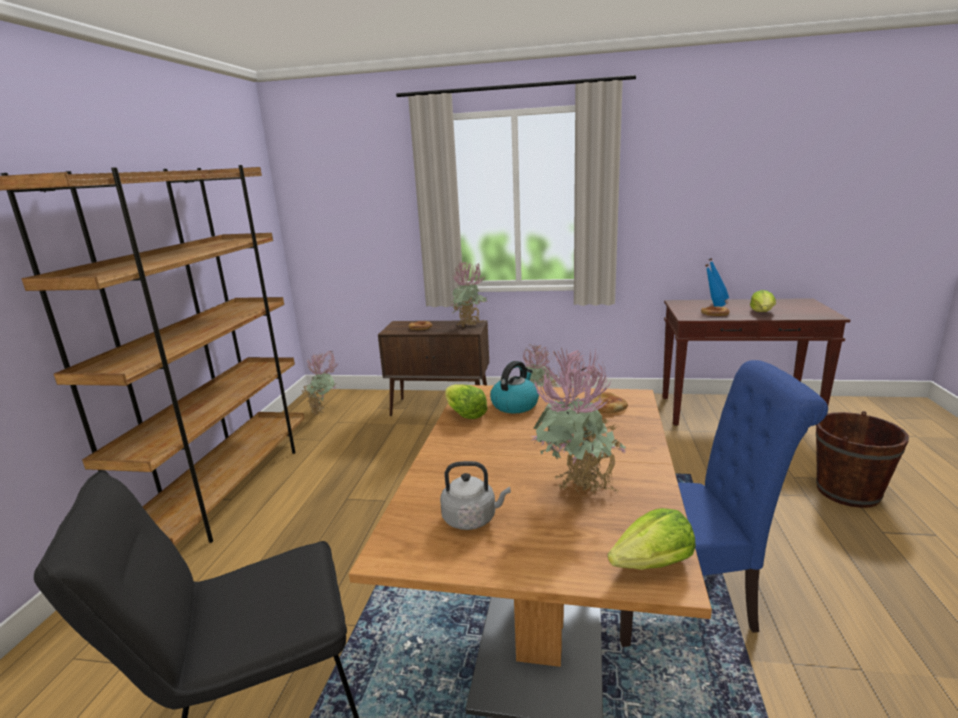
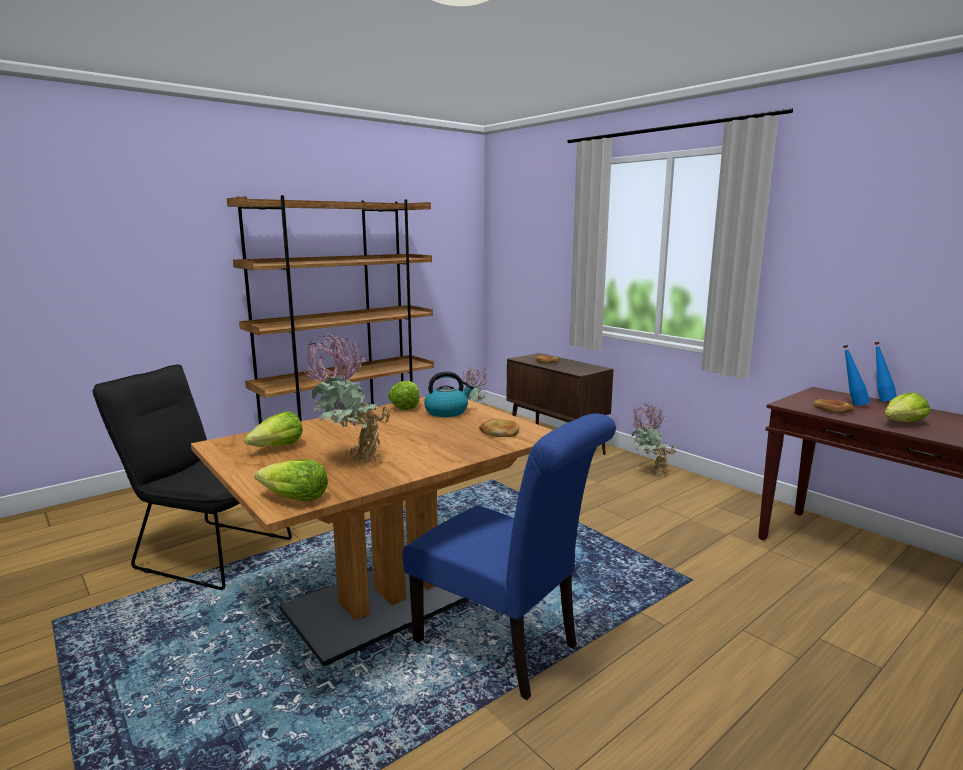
camera: 40 degrees right, 5 degrees down
grey kettle [440,461,511,530] -> lettuce [244,411,303,447]
potted plant [451,260,487,328] -> none
brown bucket [816,411,909,508] -> none

